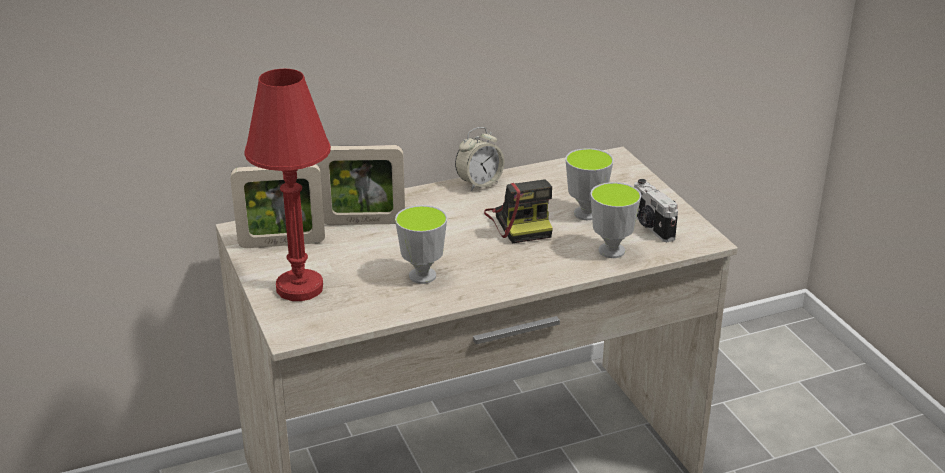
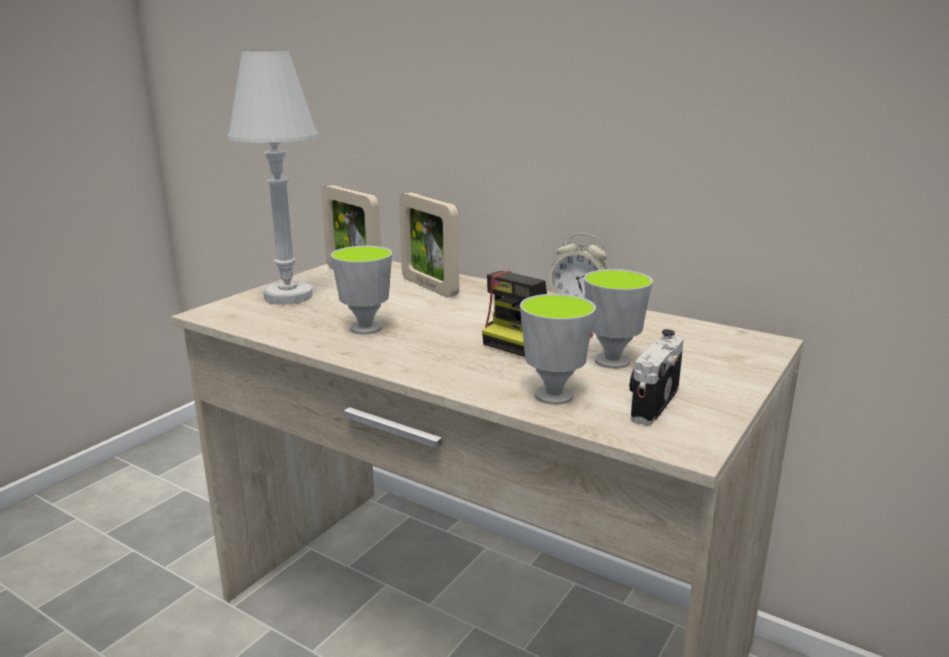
camera: 55 degrees right, 10 degrees down
red table lamp [244,69,331,301] -> white table lamp [228,50,318,305]

